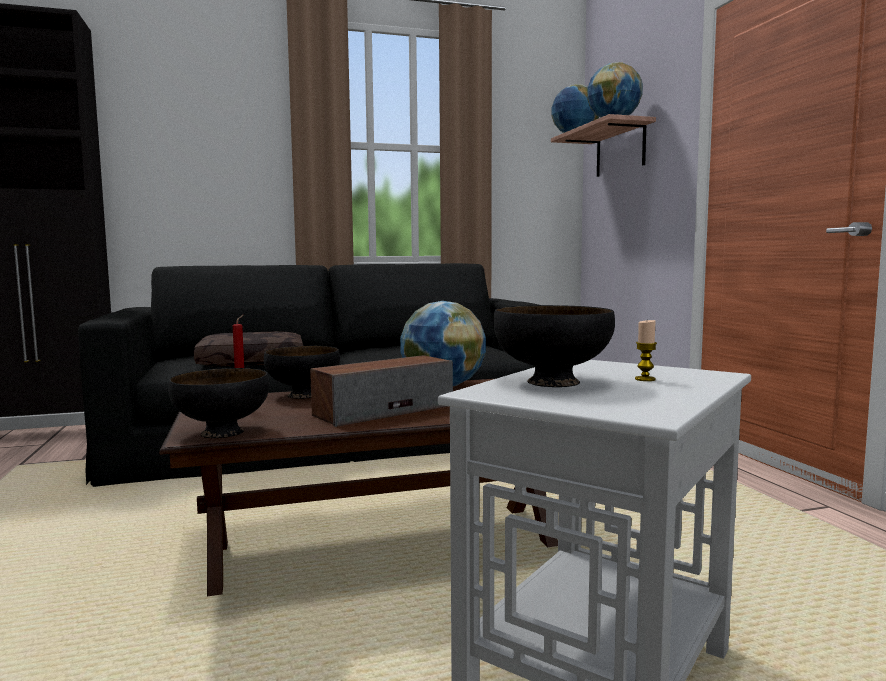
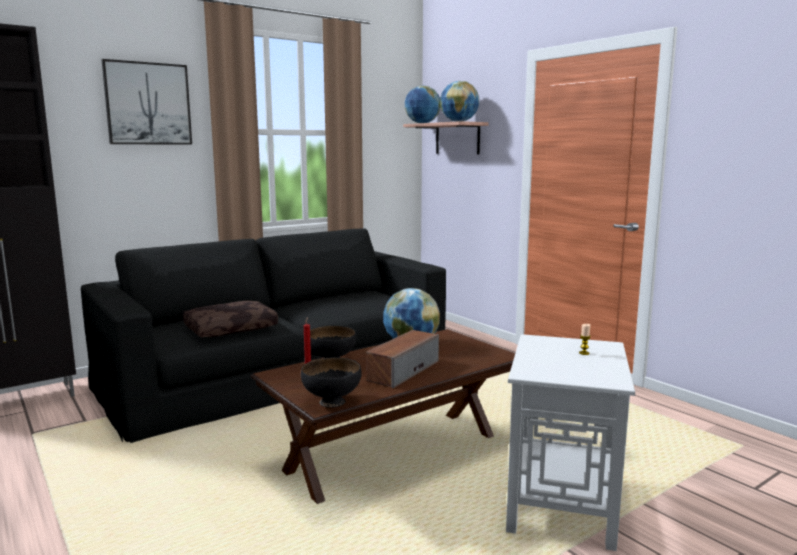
camera: 20 degrees left, 5 degrees up
black bowl [493,305,615,387] -> none
none -> picture [101,59,192,144]

